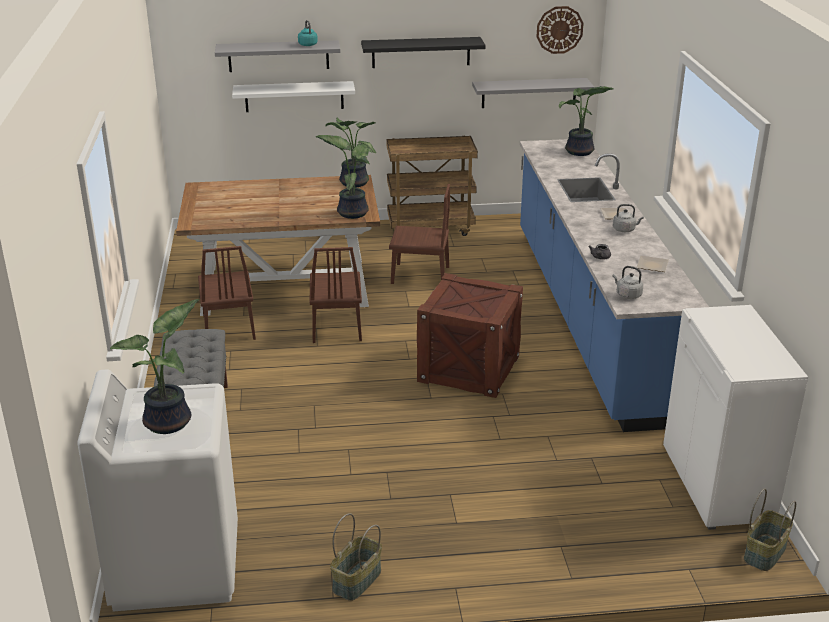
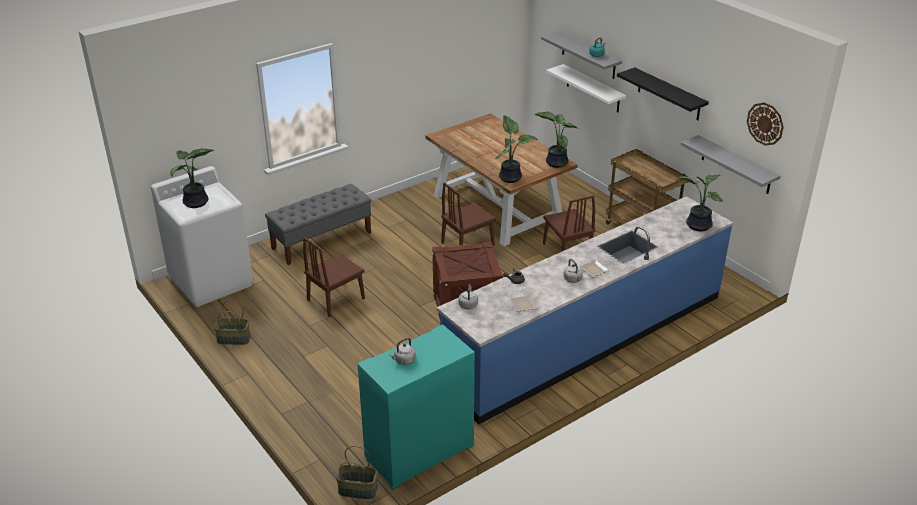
camera: 60 degrees right, 5 degrees up
brown chair [198,246,256,340] -> brown chair moved to [303,237,365,317]
white cabinet [663,305,808,530] -> turquoise cabinet [357,324,475,490]
none -> grey kettle [389,338,416,365]

